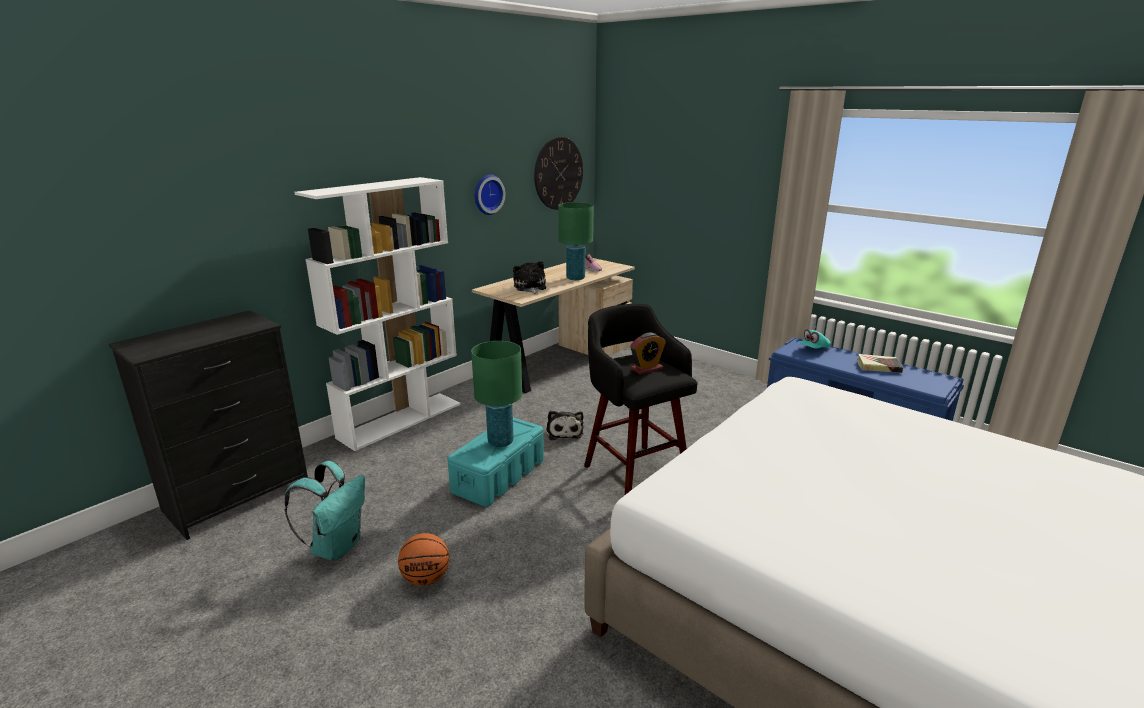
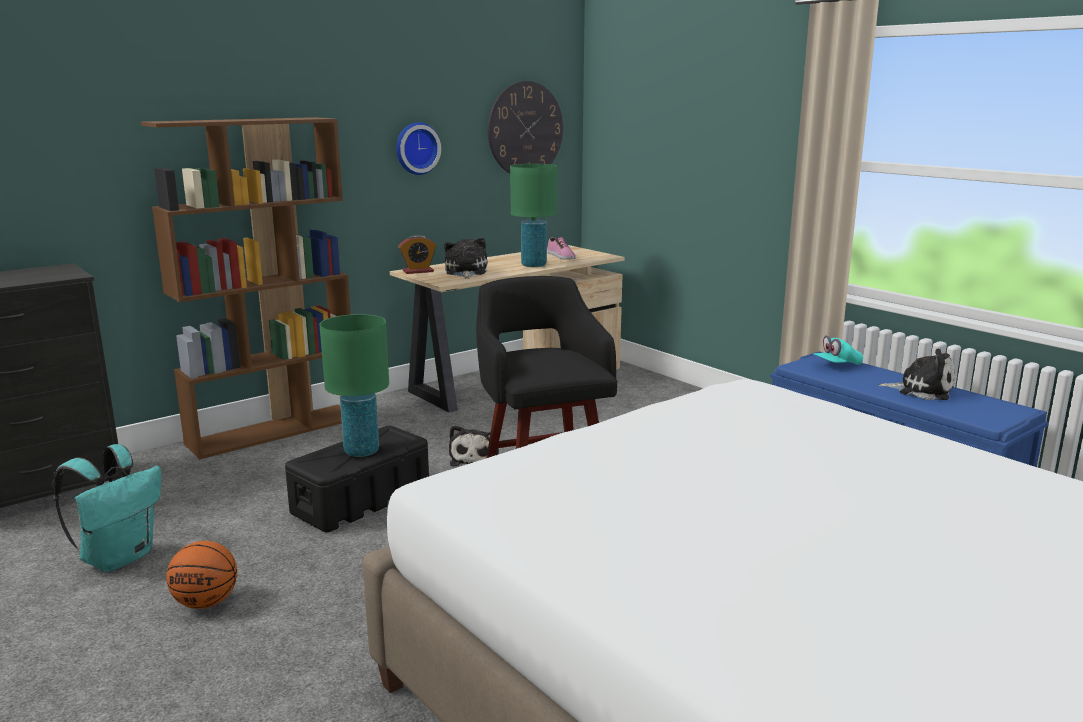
camera: 10 degrees right, 5 degrees down
white bookcase [294,177,460,451] -> brown bookcase [141,117,351,460]
turquoise storage box [447,418,544,507] -> black storage box [285,426,429,532]
alarm clock [630,333,666,374] -> alarm clock moved to [398,235,436,274]
book [857,354,903,373] -> plush toy [879,349,955,400]

